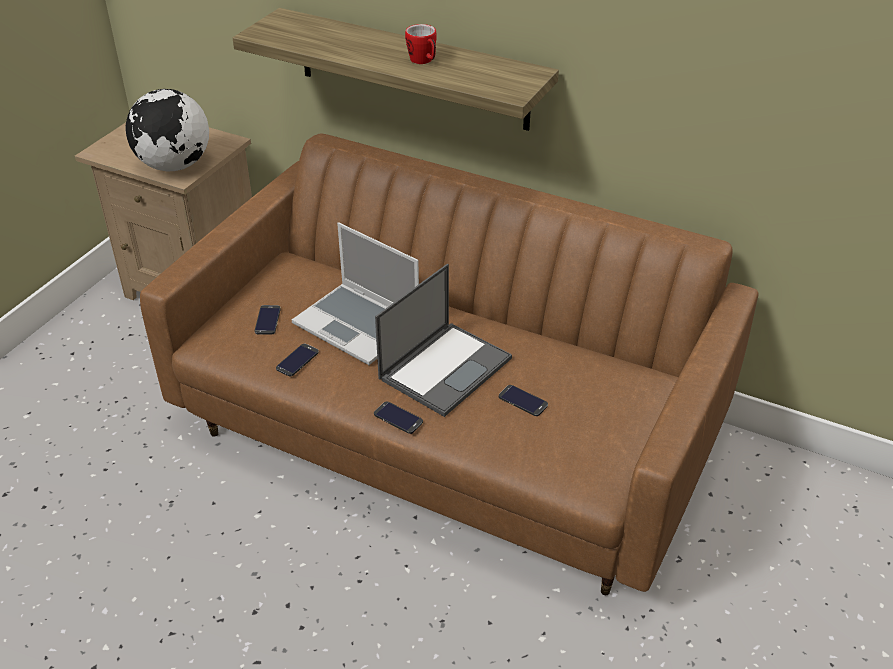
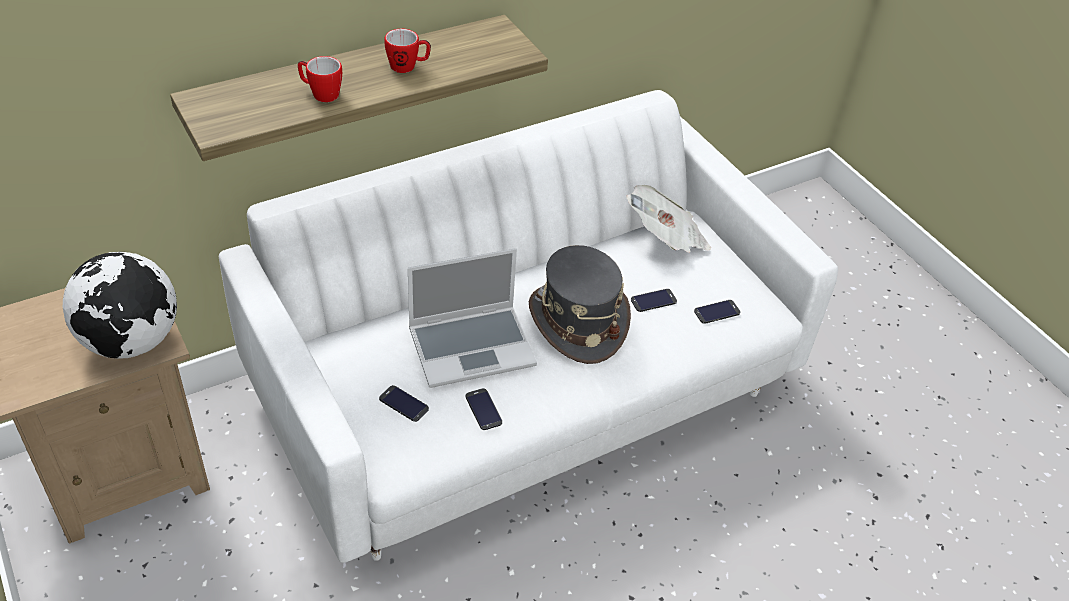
camera: 60 degrees left, 5 degrees up
brown sofa [140,133,758,595] -> white sofa [219,90,838,563]
phone [374,402,423,434] -> phone moved to [694,300,740,324]
laptop [375,264,512,417] -> grey hat [529,245,631,364]
none -> mug [298,56,342,102]
none -> newspaper [626,185,712,253]

